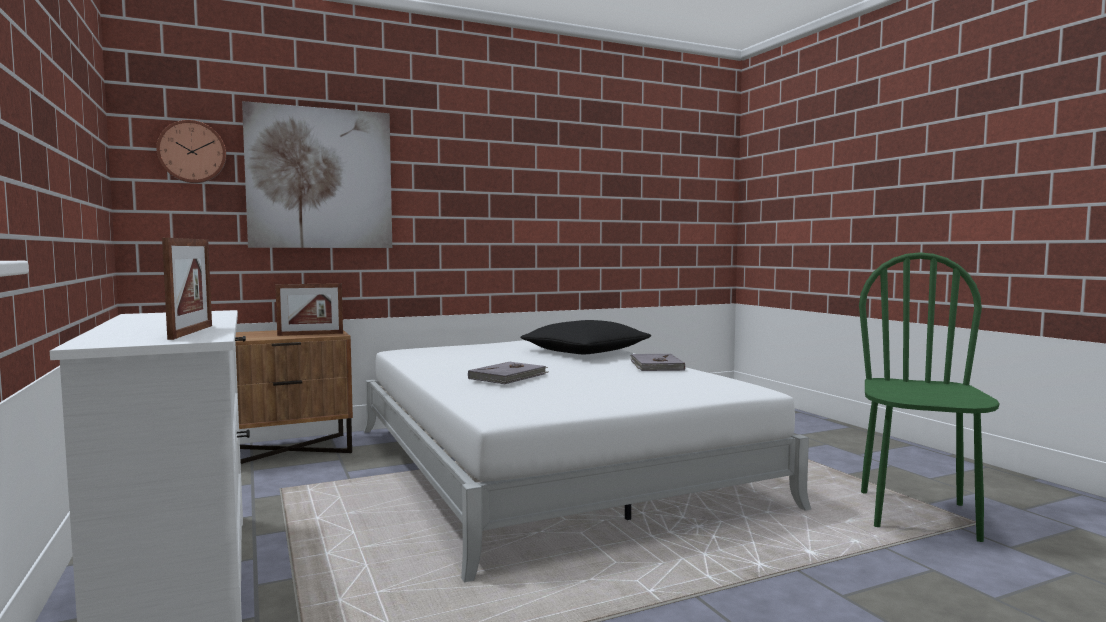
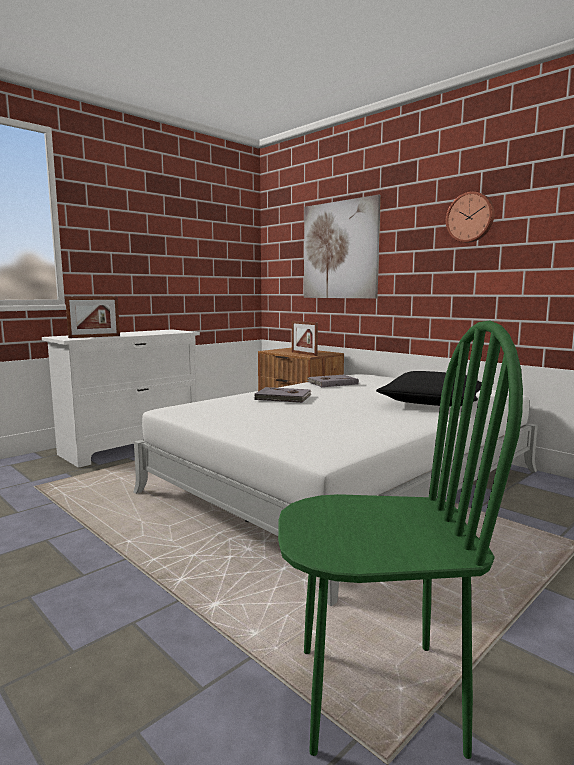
camera: 70 degrees right, 5 degrees up
wall clock [156,120,226,183] -> wall clock moved to [446,192,494,243]
grey book [630,353,685,371] -> grey book moved to [307,375,359,387]

